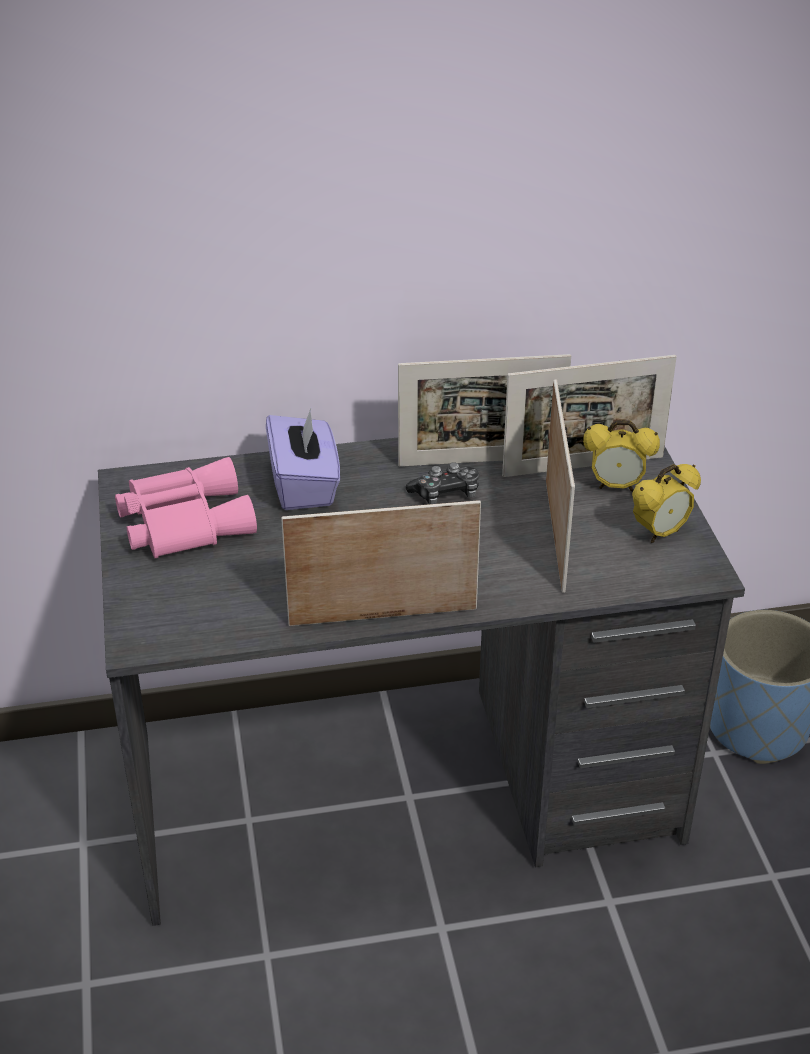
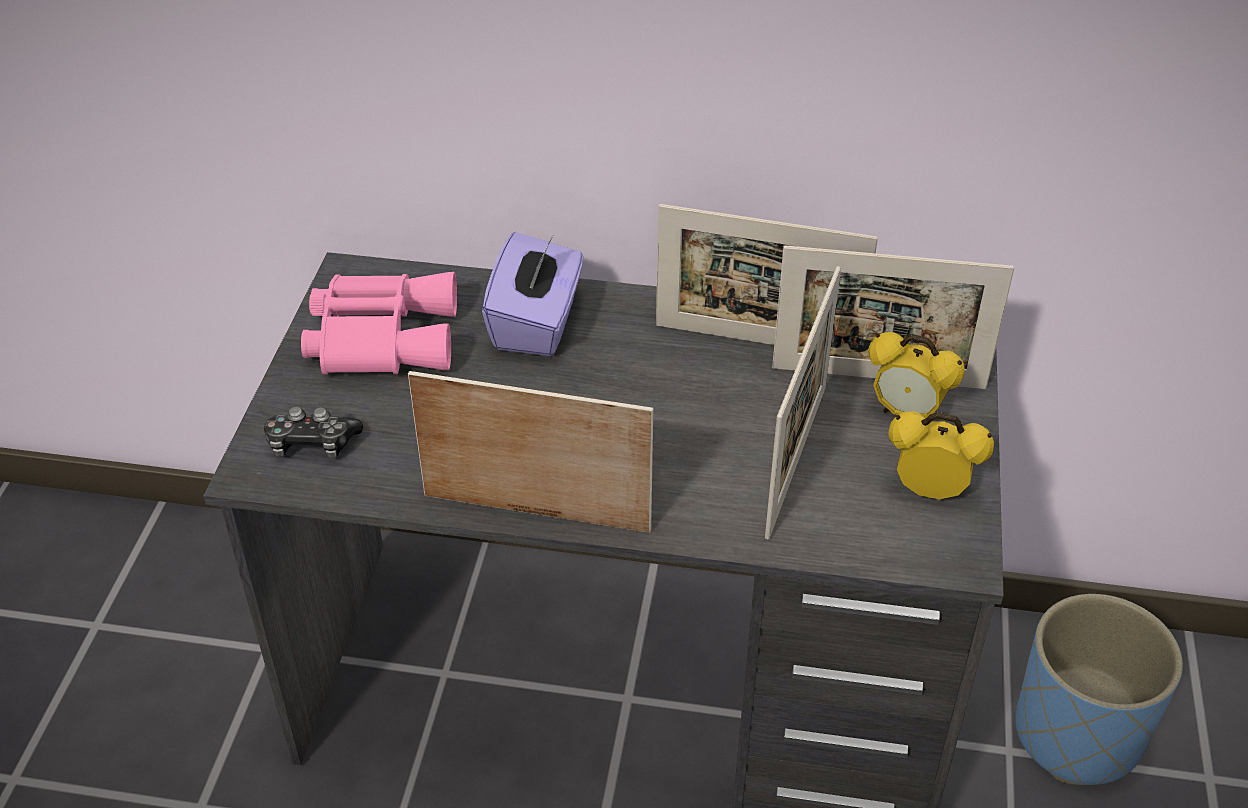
camera: 20 degrees right, 5 degrees up
game controller [406,462,479,504] -> game controller moved to [264,406,363,458]
alarm clock [632,464,701,543] -> alarm clock turned 150 degrees counterclockwise [888,411,994,499]

